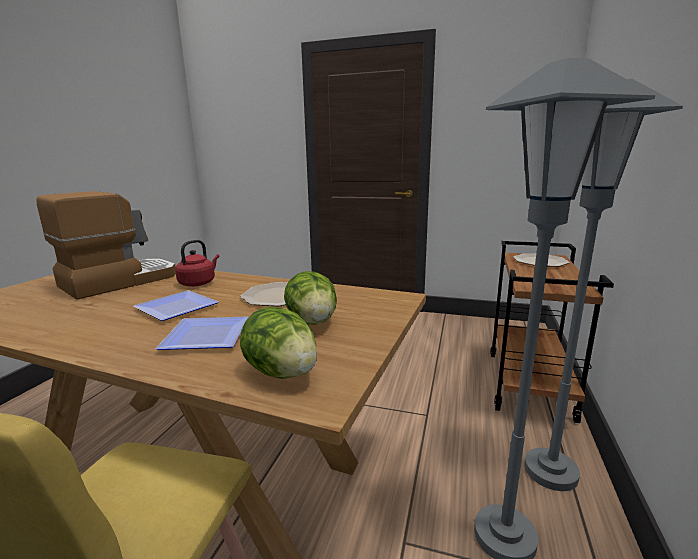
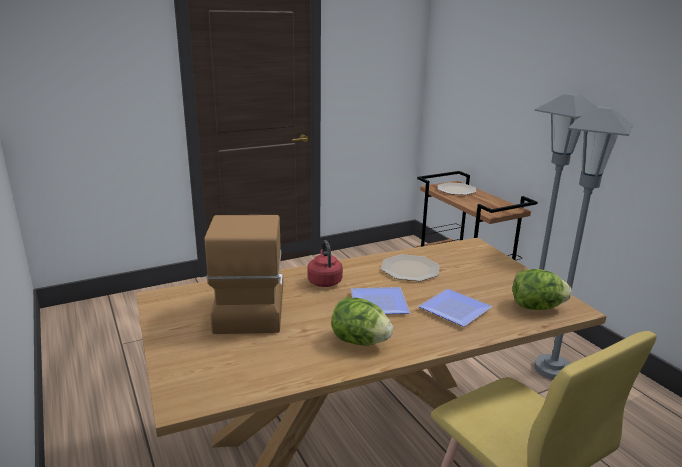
camera: 45 degrees left, 5 degrees up
lettuce [284,271,337,325] -> lettuce moved to [331,297,393,346]

